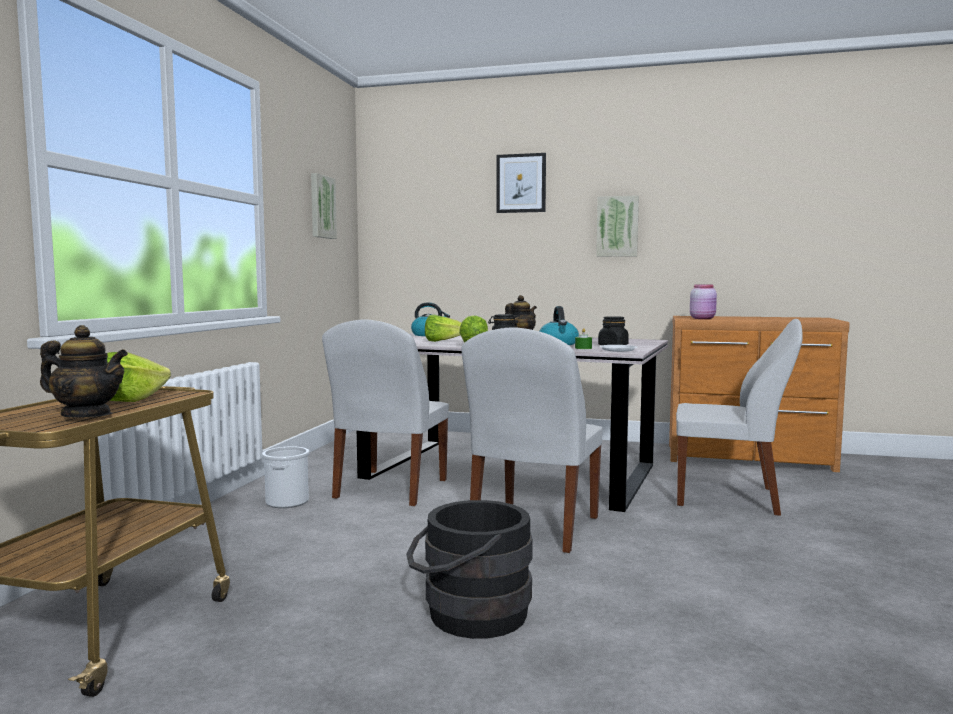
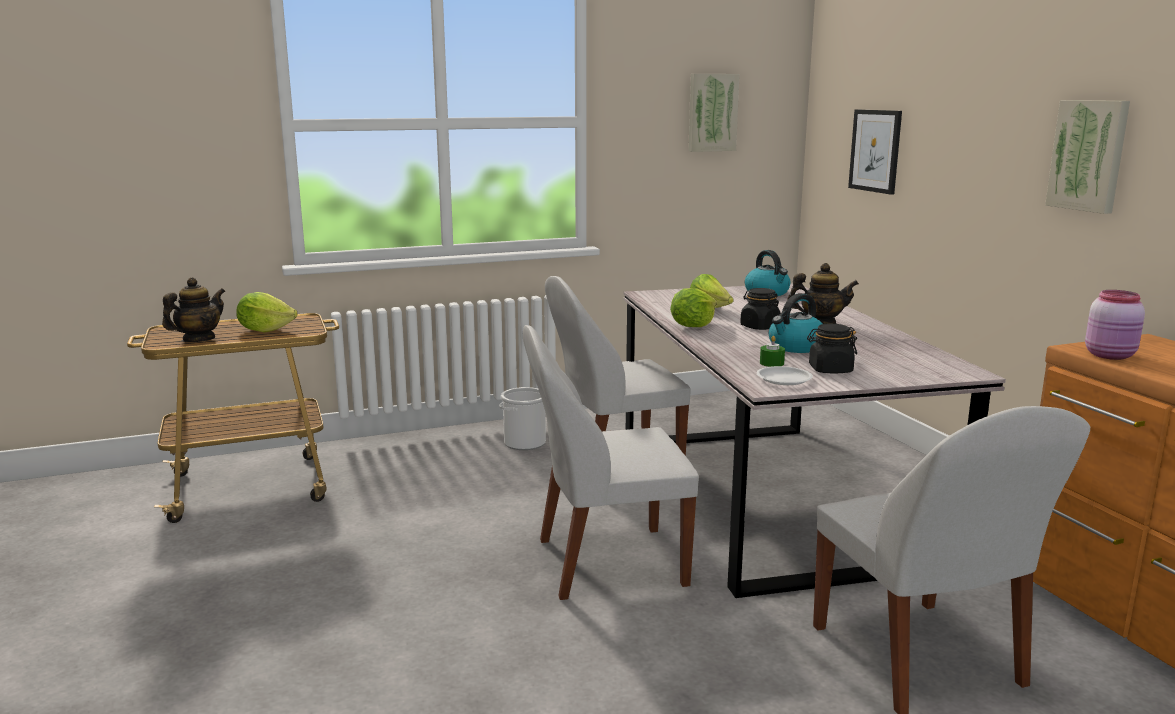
camera: 55 degrees right, 10 degrees up
teapot [40,325,128,417] -> teapot turned 120 degrees counterclockwise [162,277,225,342]
black bucket [406,500,533,639] -> none
picture [496,153,546,213] -> picture moved to [848,109,902,195]

